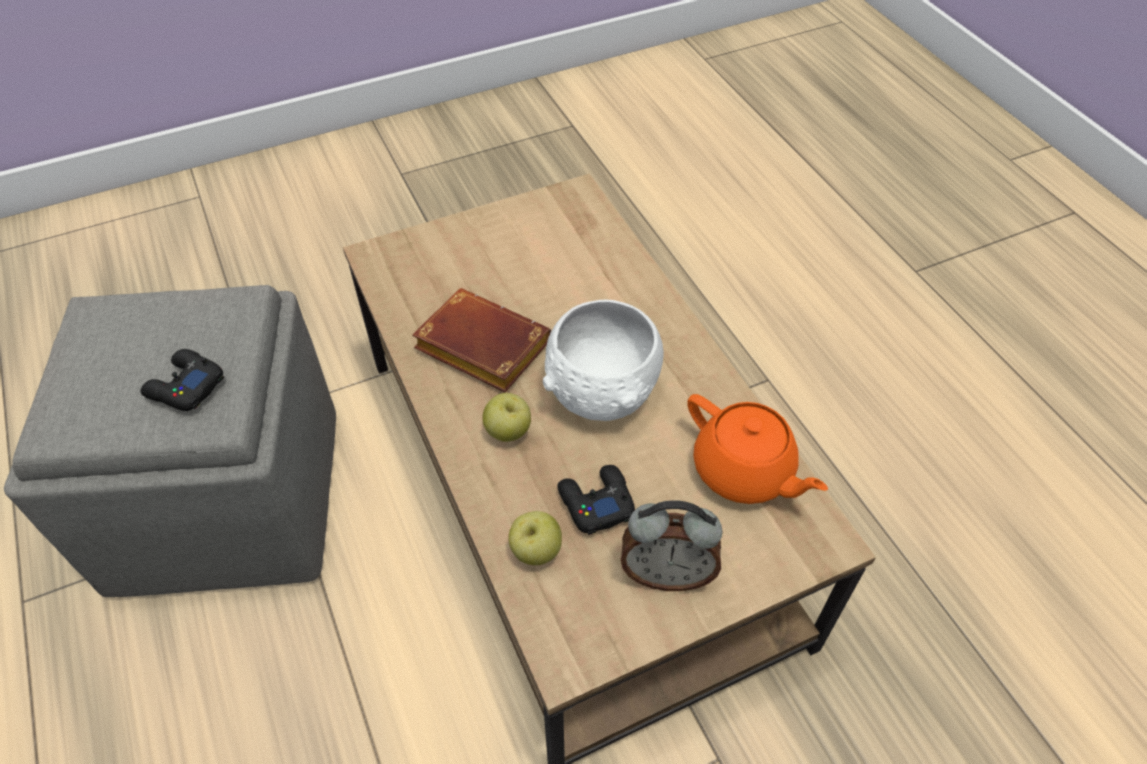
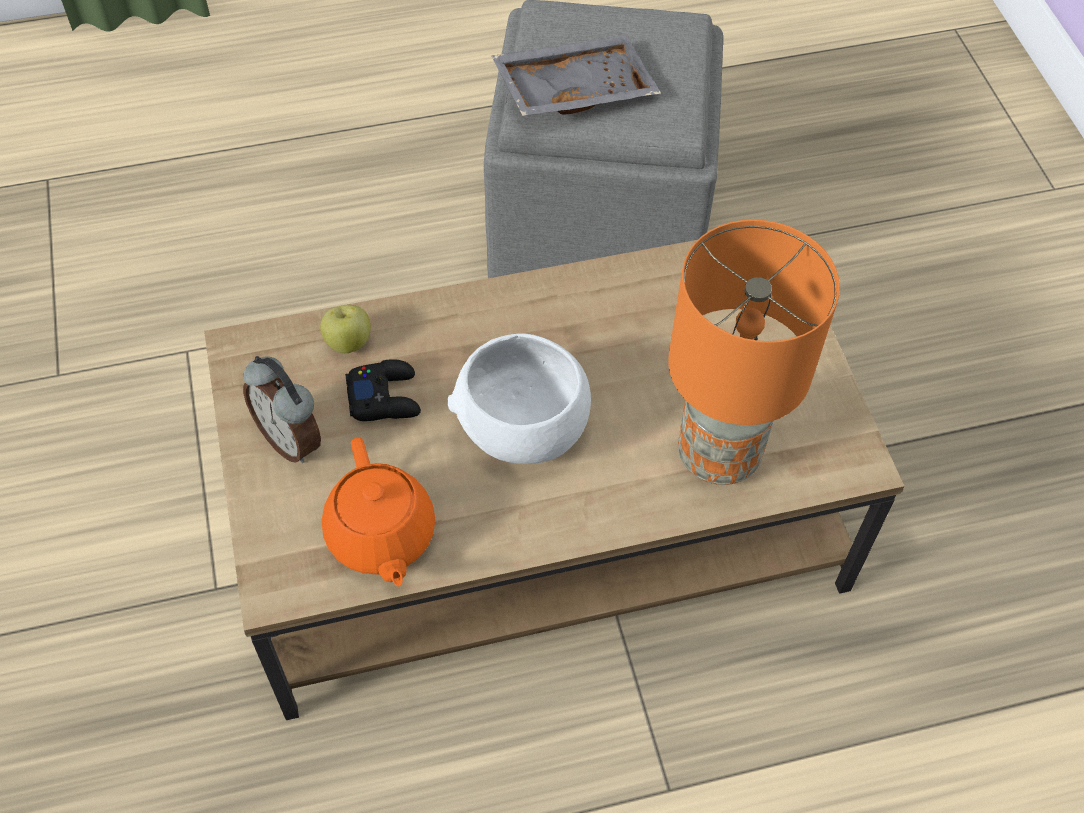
camera: 100 degrees right, 5 degrees up
black game controller [140,349,224,411] -> grey tray [492,35,661,116]
brown book [412,288,551,393] -> none
apple [483,393,531,442] -> none
alarm clock [621,500,723,591] -> alarm clock turned 60 degrees counterclockwise [243,356,321,463]
orange teapot [687,394,828,504] -> orange teapot turned 75 degrees counterclockwise [321,437,435,586]
none -> orange table lamp [668,220,840,485]

